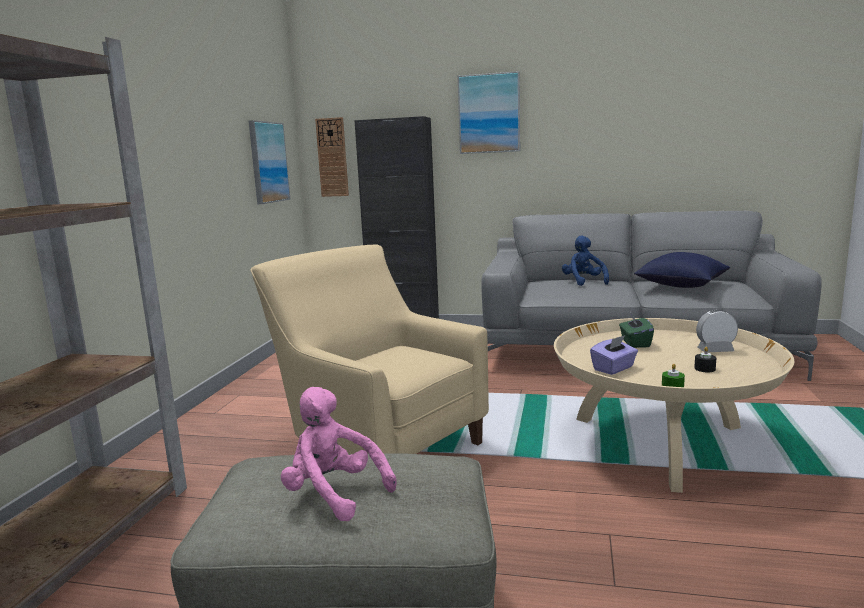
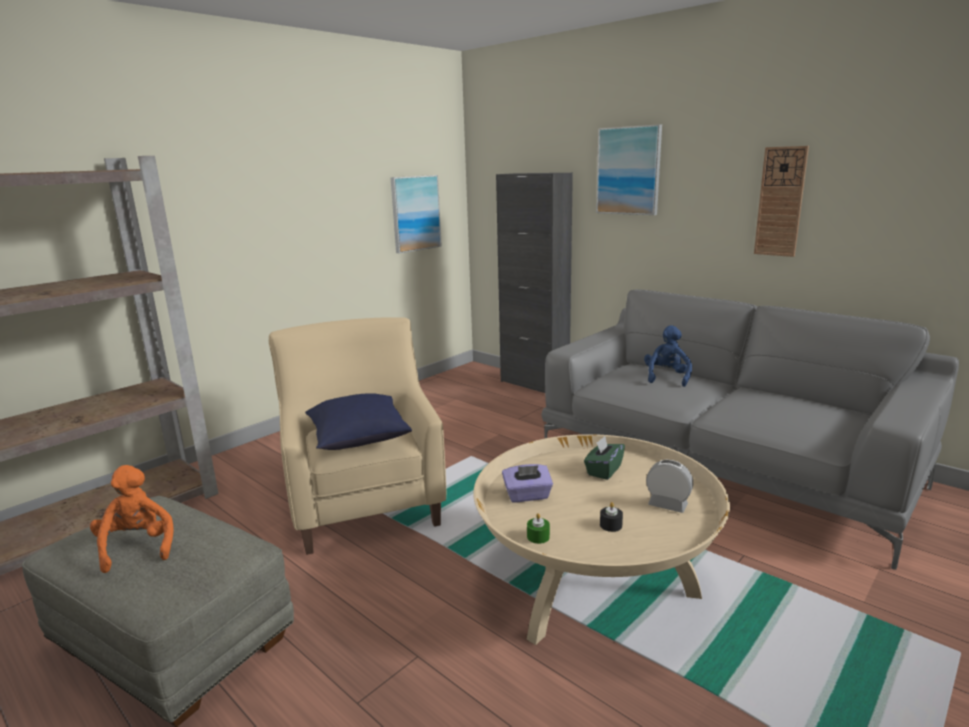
camera: 30 degrees right, 5 degrees up
pink plush toy [281,387,397,521] -> orange plush toy [90,465,174,573]
wall clock [315,117,349,197] -> wall clock moved to [754,146,809,257]
blue pillow [634,252,730,288] -> blue pillow moved to [305,393,412,450]

